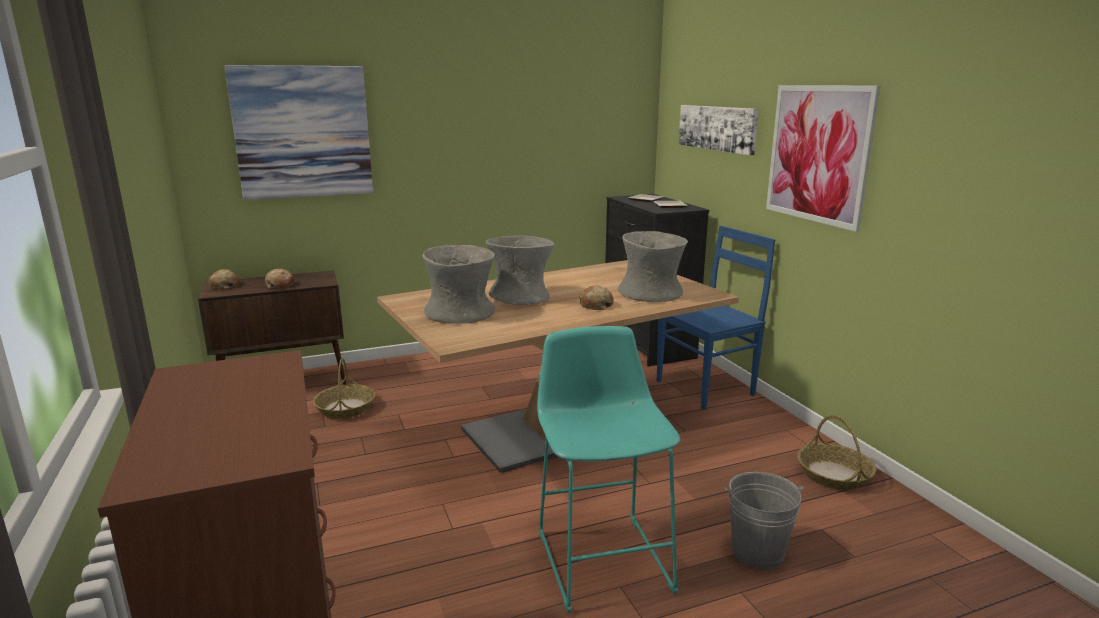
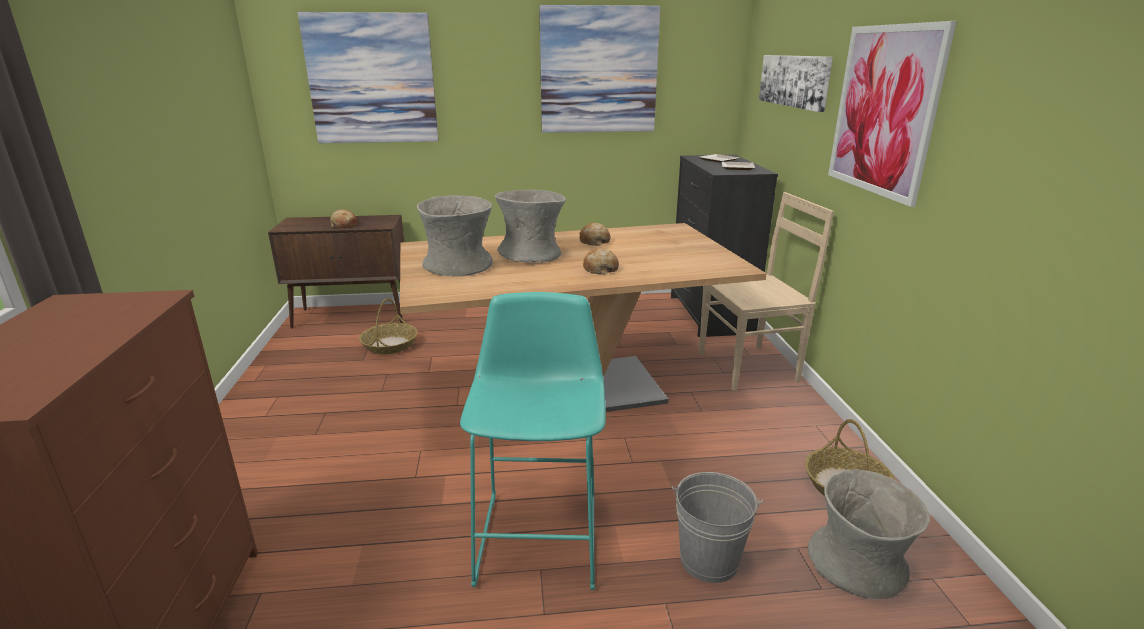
camera: 15 degrees right, 5 degrees up
bread [208,269,239,289] -> bread moved to [579,223,610,246]
grey vase [618,231,688,302] -> grey vase moved to [808,469,930,599]
blue chair [657,226,775,410] -> beige chair [699,192,834,391]
none -> picture [539,5,661,133]

